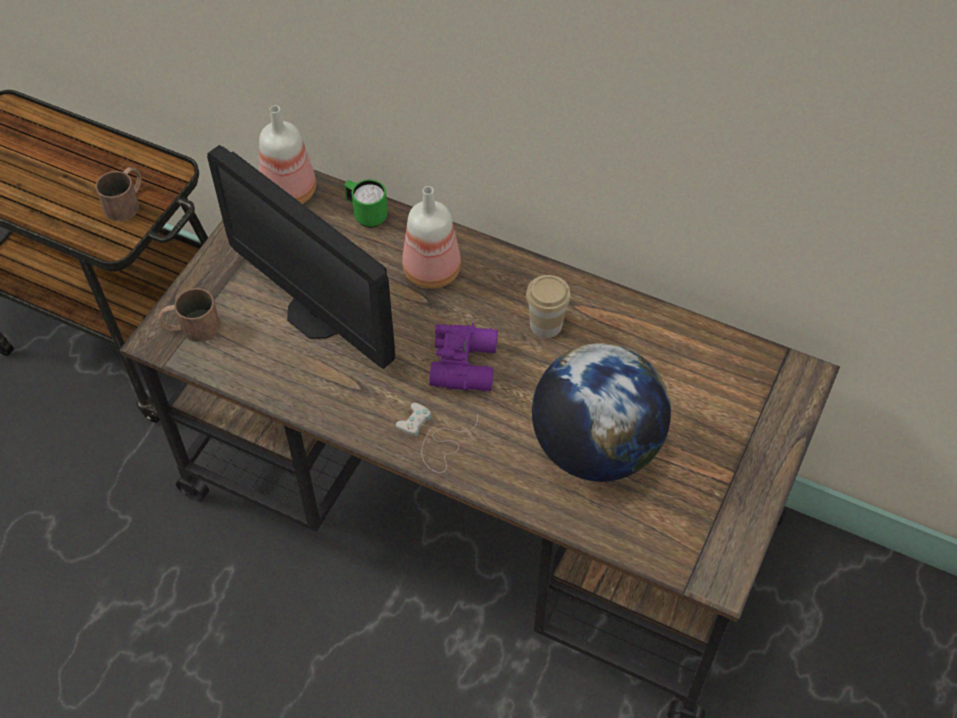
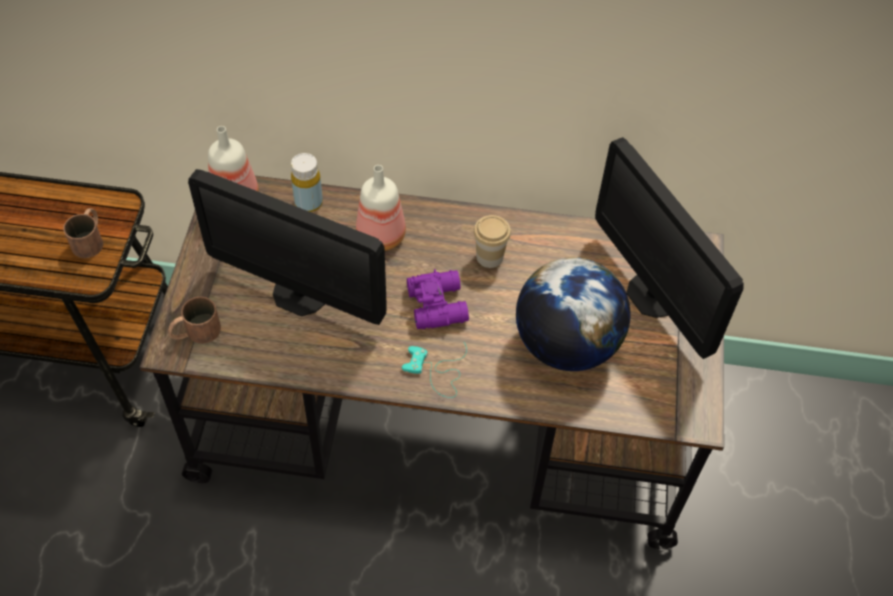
camera: 20 degrees left, 0 degrees up
green mug [344,179,388,228] -> yellow bottle [291,153,323,212]
white game controller [396,403,478,473] -> turquoise game controller [402,343,467,398]
none -> monitor [595,137,744,359]

